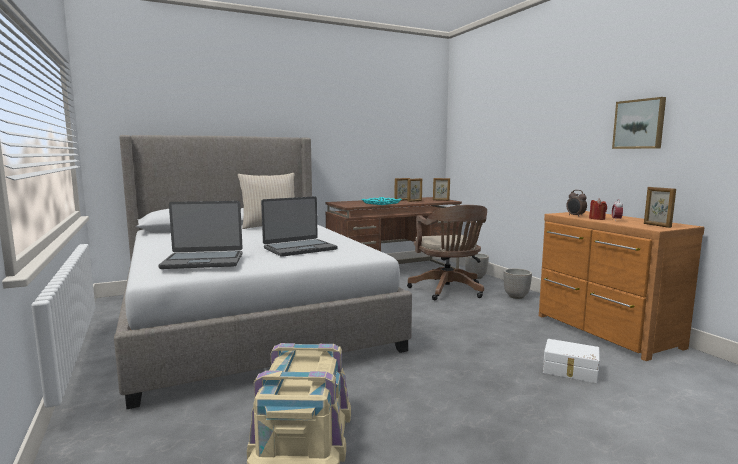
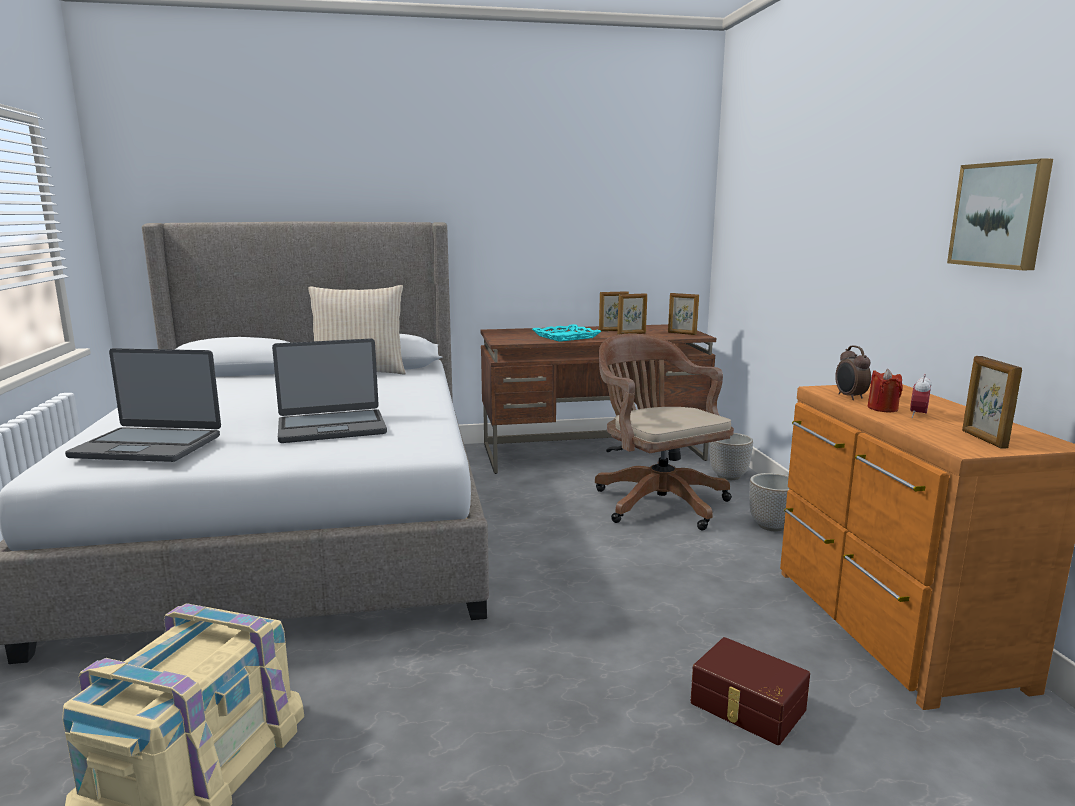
camera: 15 degrees right, 5 degrees up
brown office chair [407,205,487,300] -> brown office chair turned 150 degrees clockwise [595,333,734,530]
white storage box [543,339,600,383] -> brown storage box [690,637,810,745]

